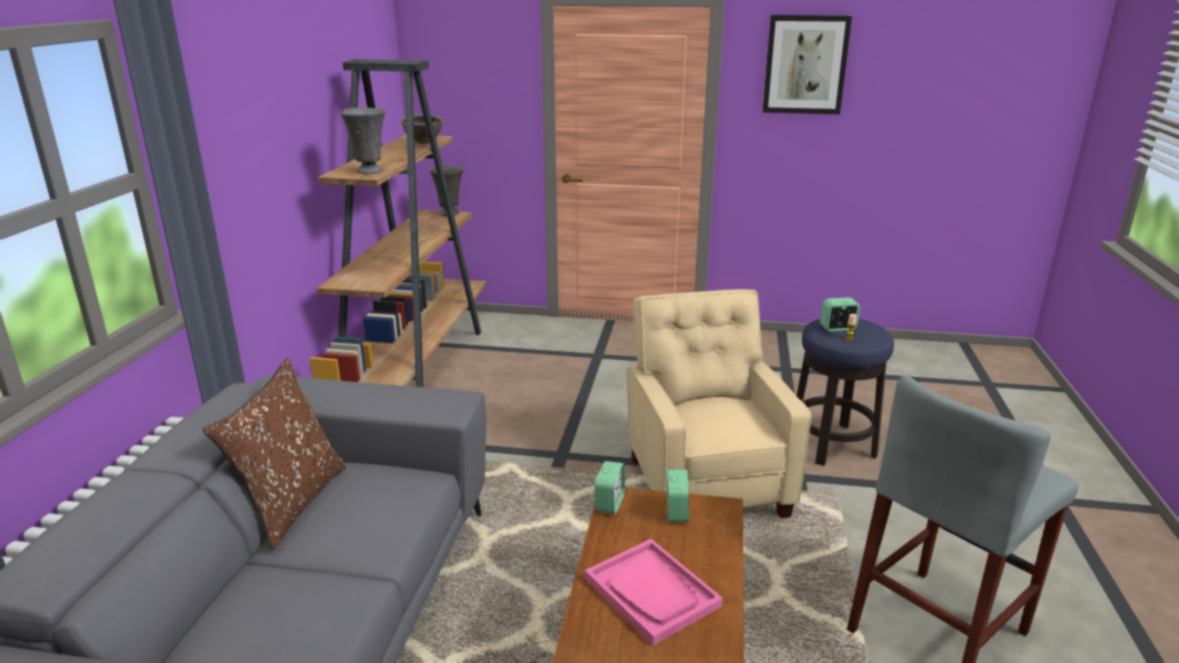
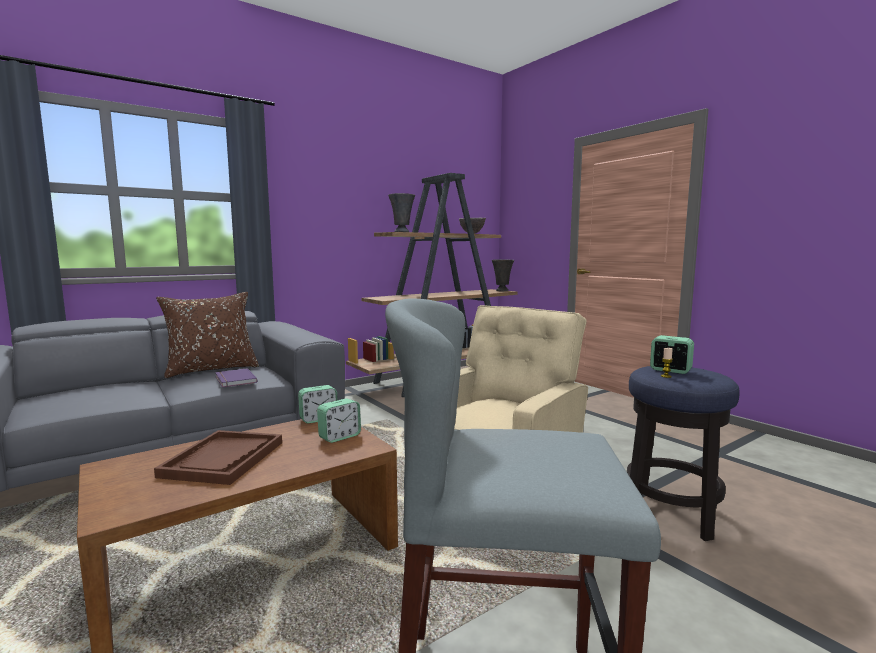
camera: 45 degrees right, 15 degrees down
pink tray [585,539,723,645] -> brown tray [154,430,282,485]
picture [763,15,852,114] -> none
none -> purple book [215,368,257,387]

